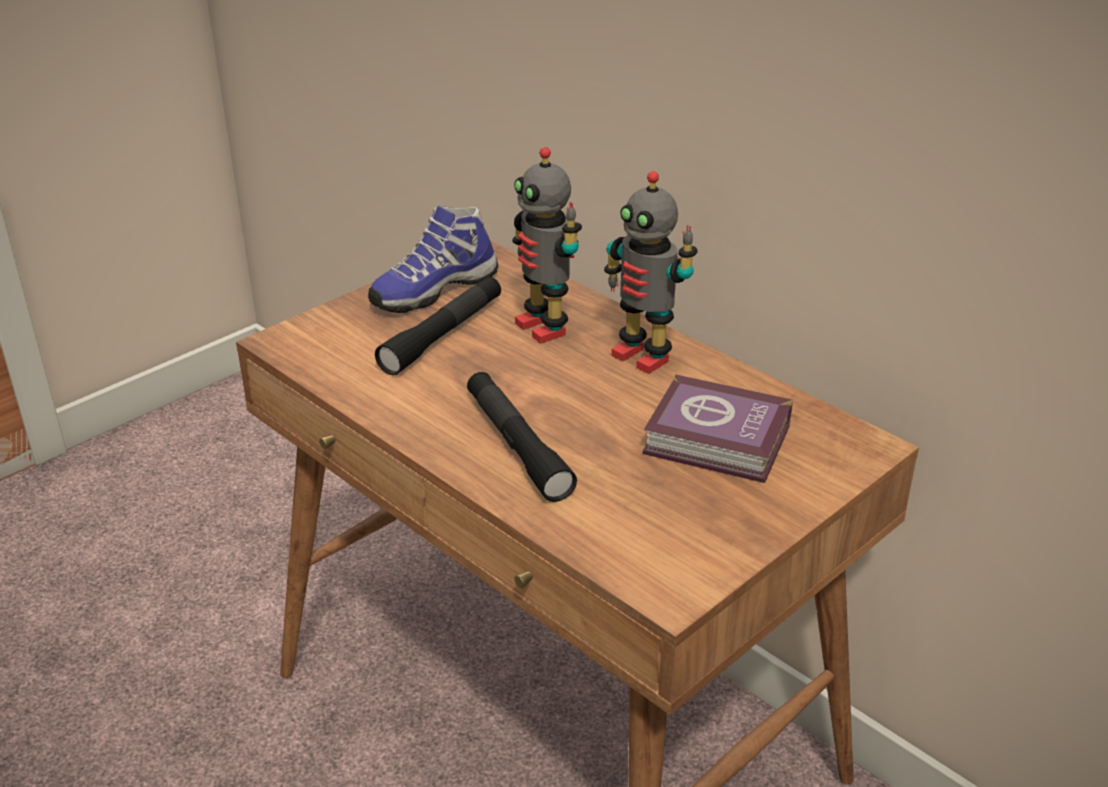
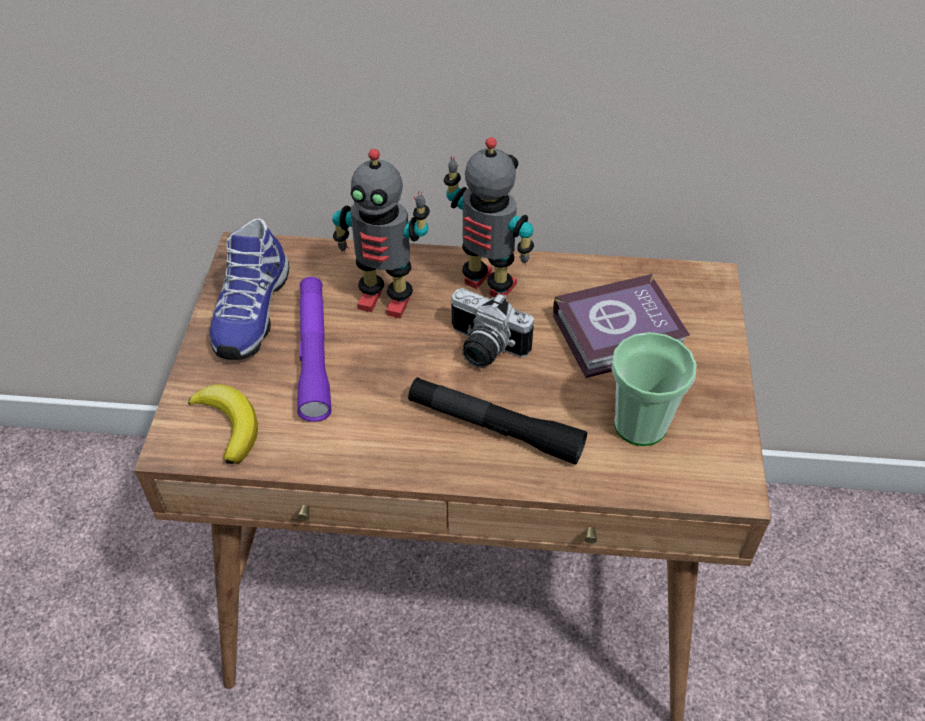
camera: 40 degrees left, 15 degrees up
black flashlight [375,276,501,375] -> purple flashlight [297,277,332,422]
toy robot [604,171,697,374] -> toy robot turned 150 degrees counterclockwise [444,137,534,297]
none -> banana [188,384,258,464]
none -> camera [451,288,534,368]
none -> cup [612,332,697,446]

